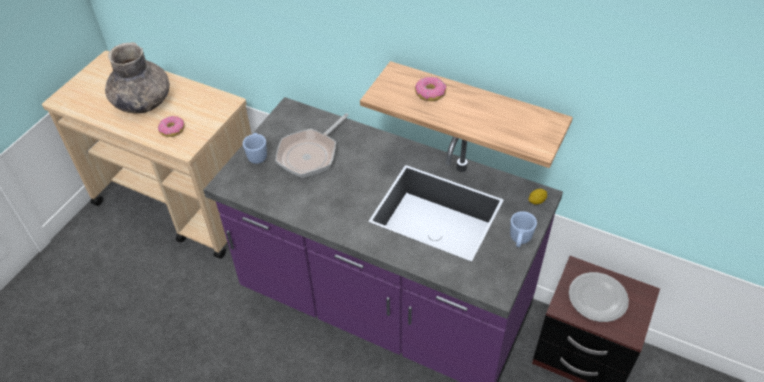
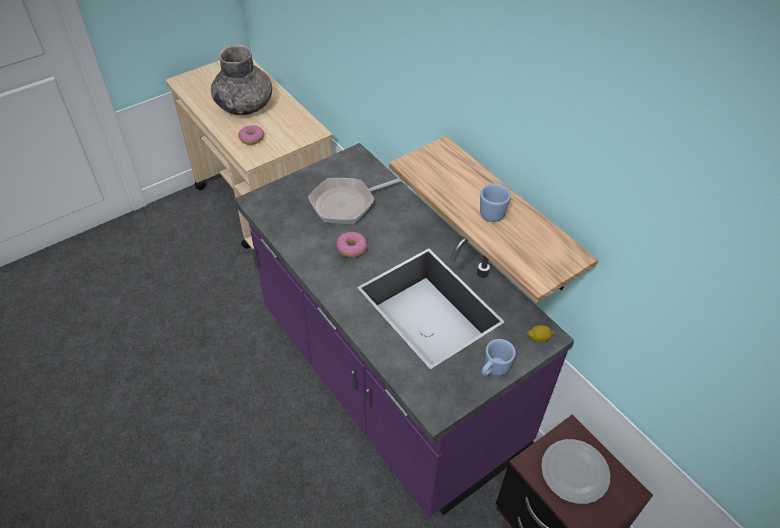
camera: 25 degrees right, 0 degrees up
blue mug [243,133,267,164] -> blue mug moved to [480,183,511,222]
donut [415,77,446,101] -> donut moved to [336,232,367,257]

